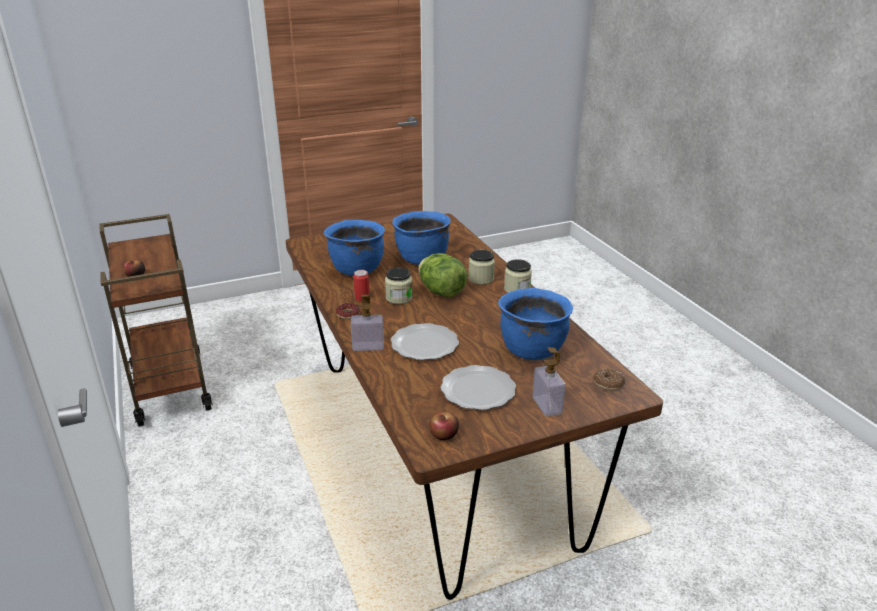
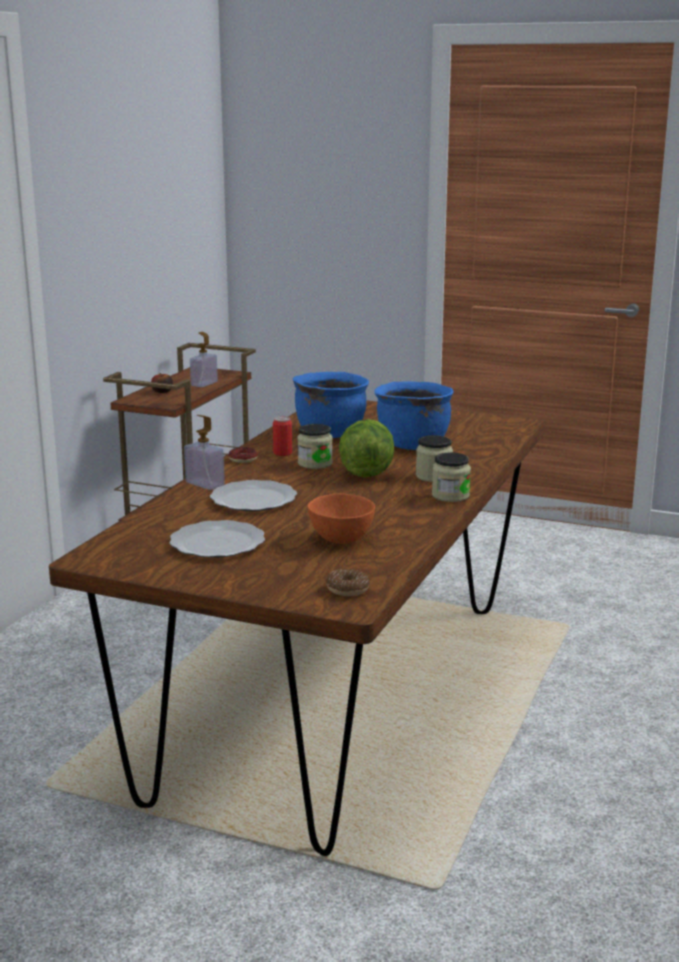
camera: 45 degrees right, 10 degrees down
apple [429,411,459,440] -> none
blue cooking pot [498,288,573,360] -> orange bowl [308,493,375,544]
soap dispenser [533,347,565,416] -> soap dispenser moved to [190,332,218,387]

